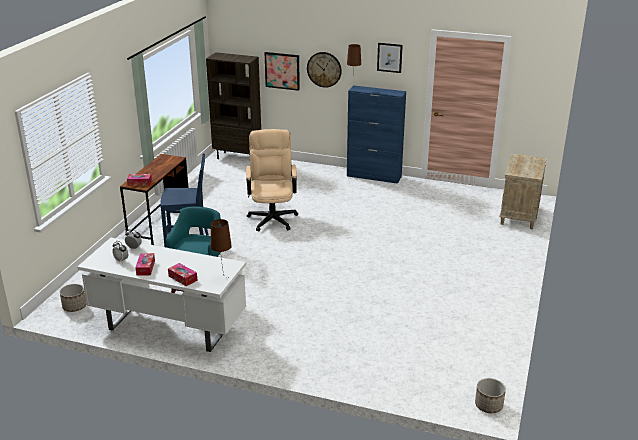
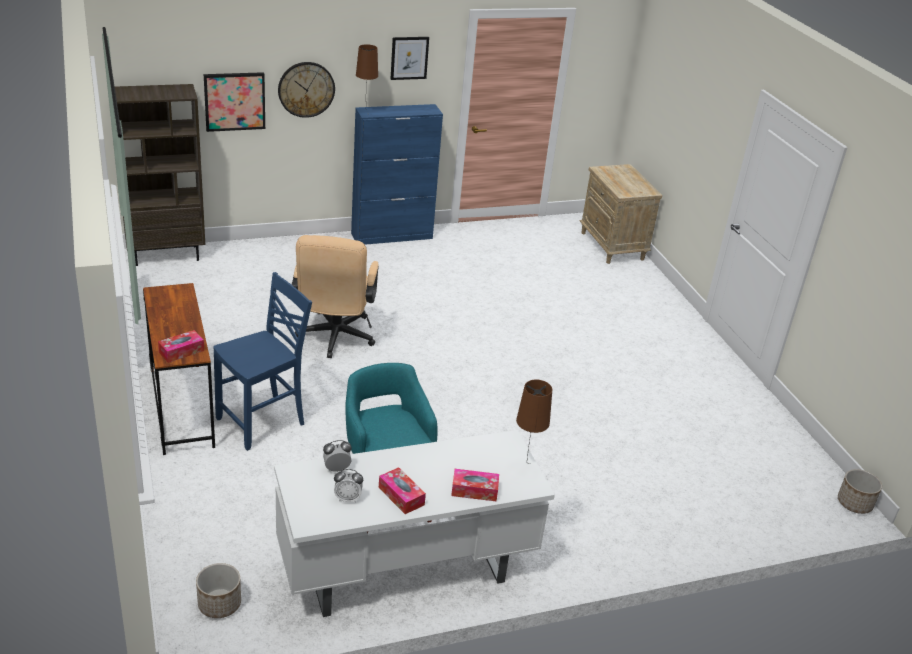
camera: 40 degrees left, 5 degrees up
beige office chair [246,129,298,231] -> beige office chair turned 135 degrees counterclockwise [291,235,379,358]

